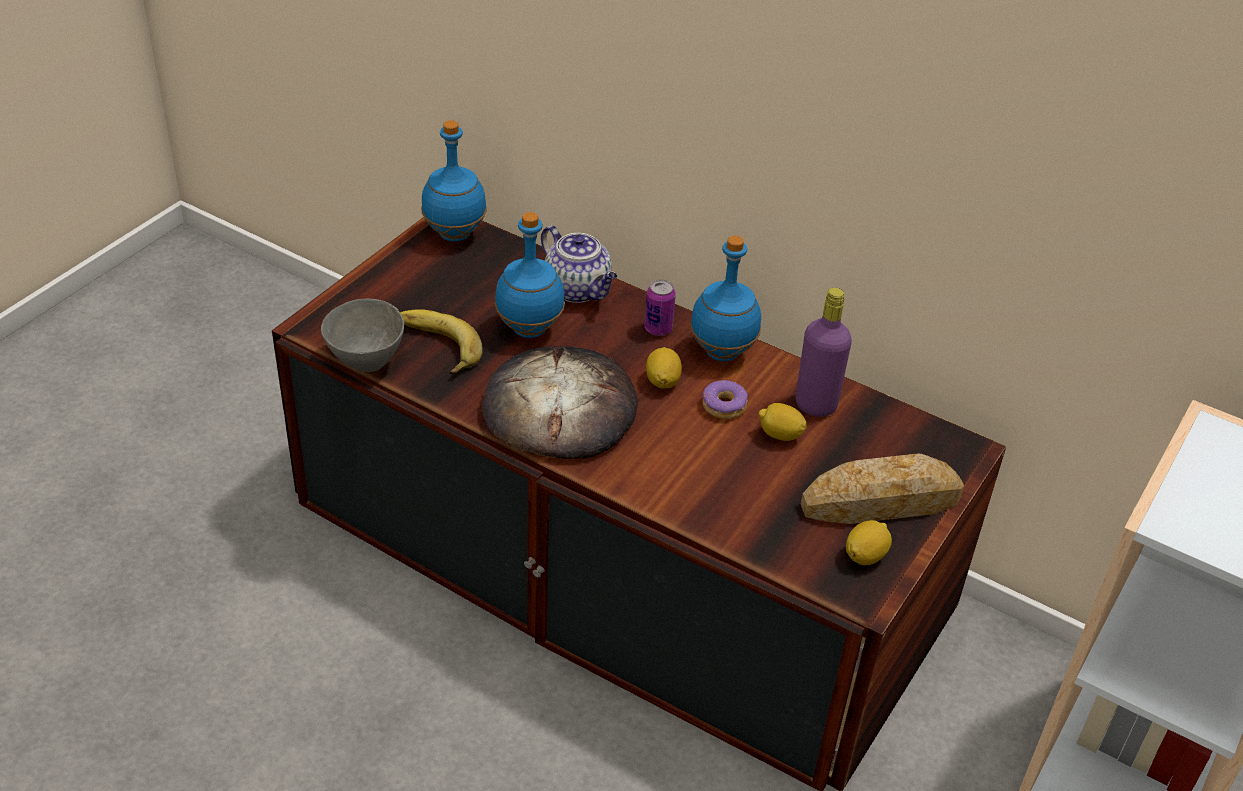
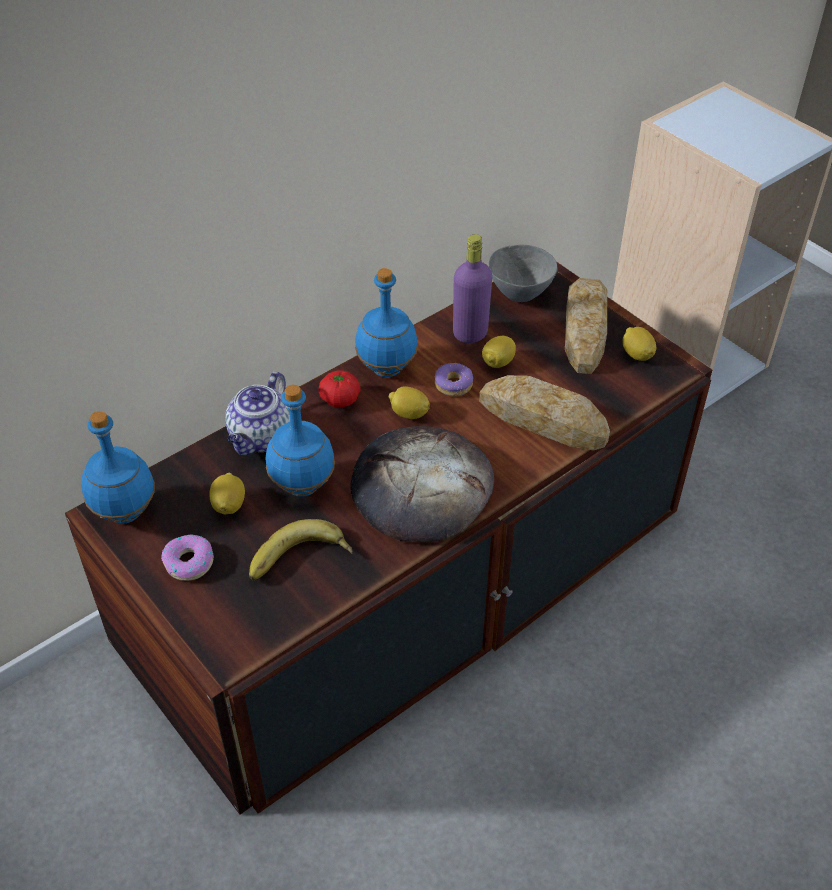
camera: 70 degrees left, 5 degrees up
grey bowl [321,299,405,372] -> grey bowl moved to [488,245,557,302]
teapot [541,225,617,303] -> teapot turned 135 degrees clockwise [225,372,290,455]
can [644,280,676,336] -> tomato [318,370,361,408]
none -> donut [161,534,214,581]
none -> lemon [209,472,245,514]
none -> bread [479,375,610,451]

